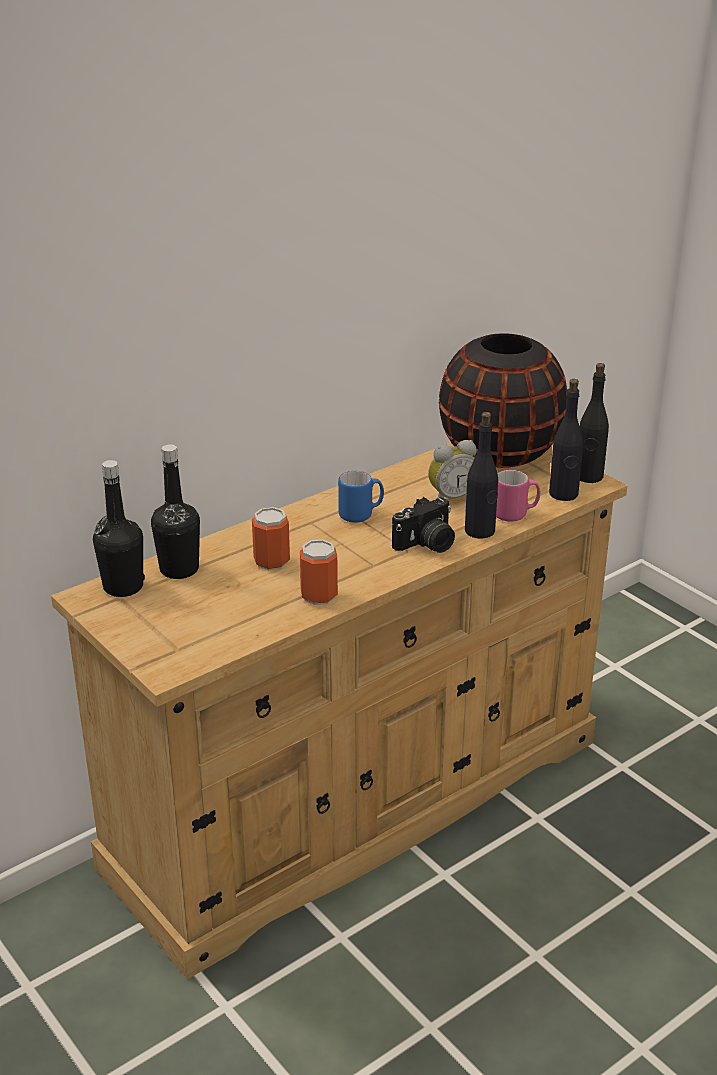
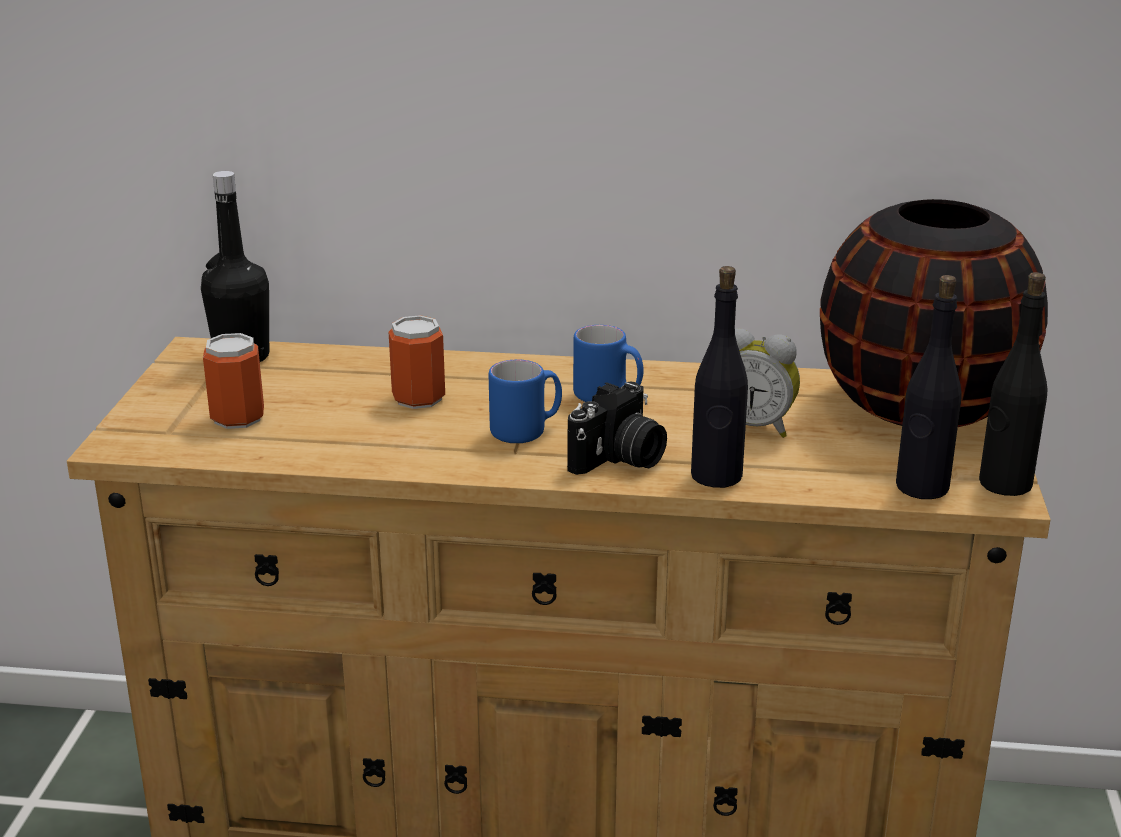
camera: 45 degrees right, 5 degrees down
black bottle [151,444,200,579] -> none
can [300,539,338,605] -> can moved to [203,333,264,429]
camera [392,497,455,553] -> camera turned 60 degrees counterclockwise [567,382,667,475]
pink mug [496,470,541,522] -> none
none -> blue mug [489,359,562,443]

